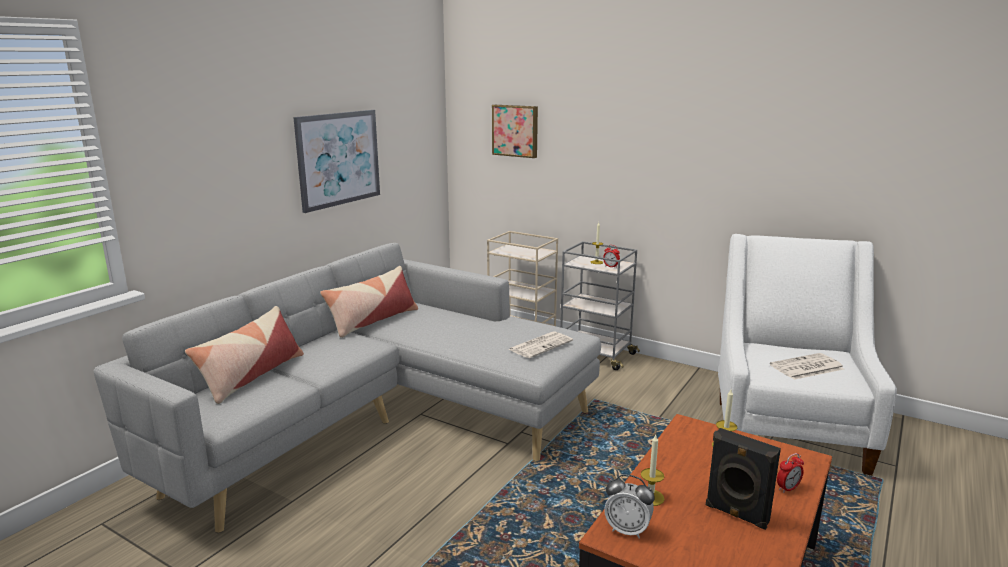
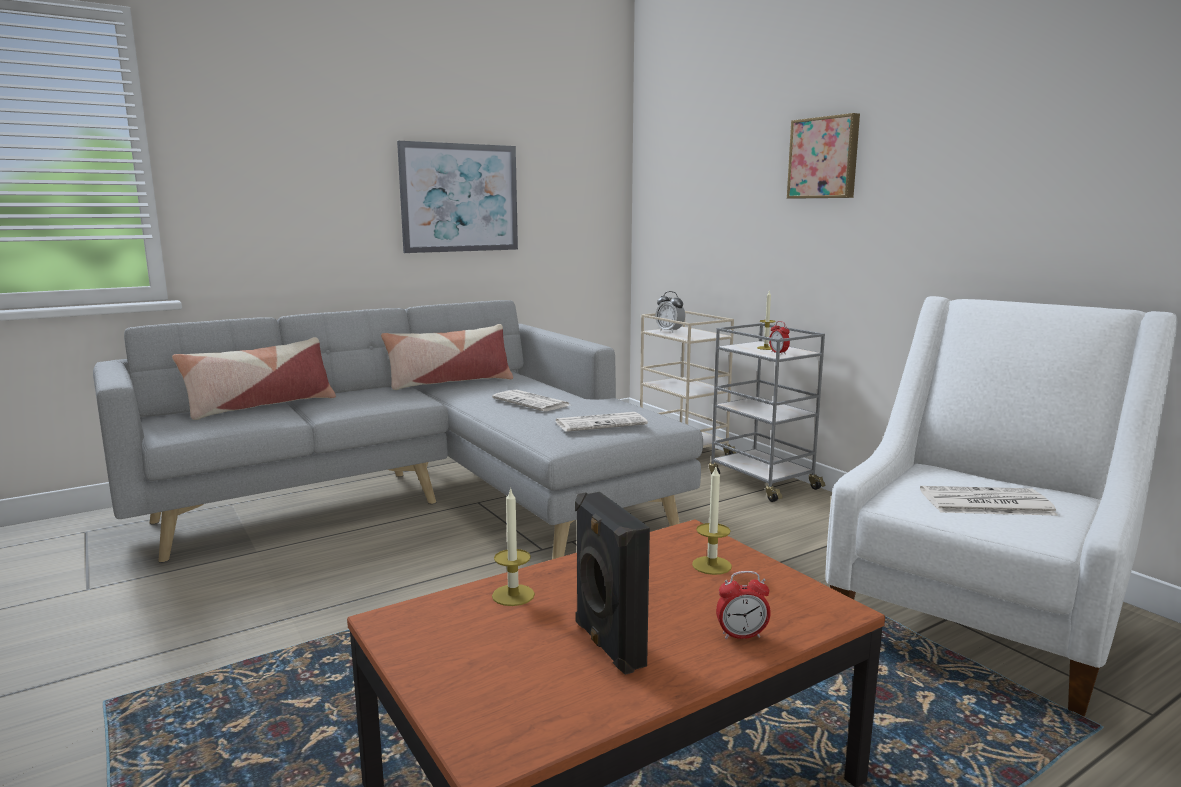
camera: 25 degrees right, 5 degrees down
picture [492,105,538,158] -> picture moved to [787,113,860,199]
alarm clock [604,474,655,539] -> alarm clock moved to [655,291,685,333]
none -> newspaper [492,390,569,411]

